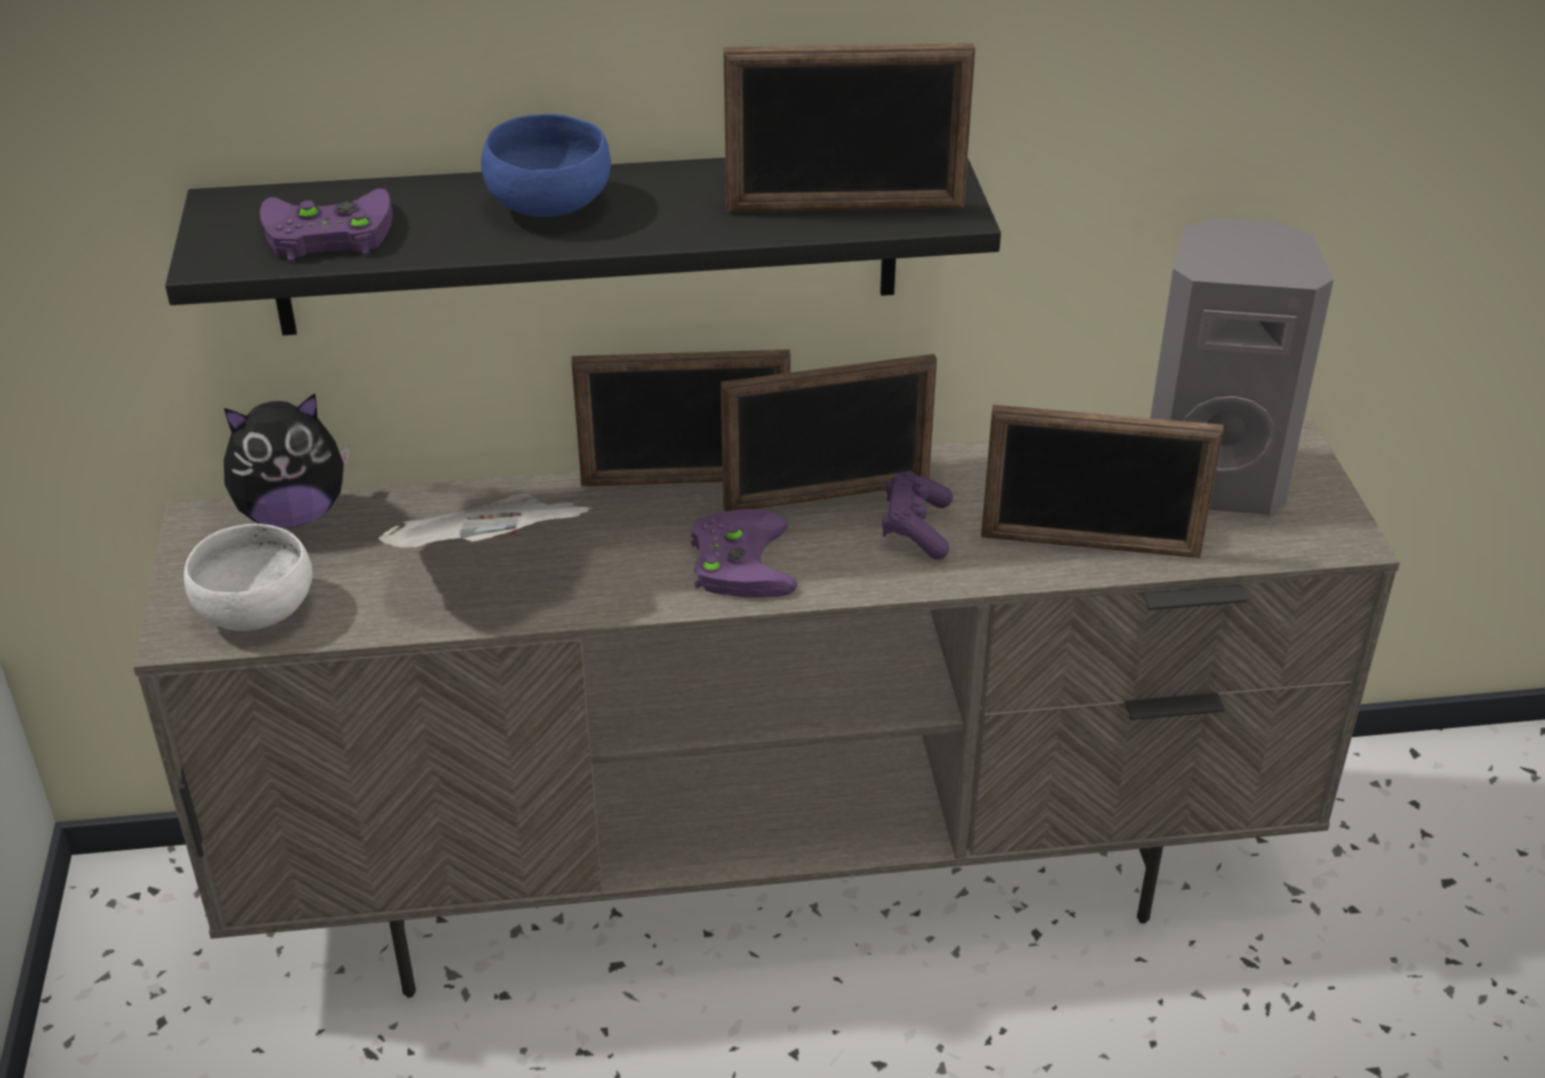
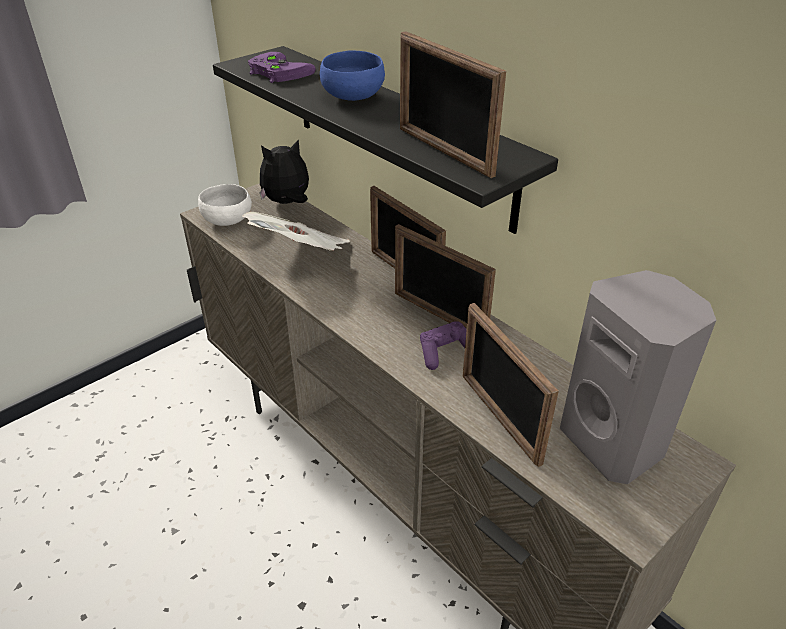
camera: 55 degrees right, 0 degrees up
plush toy [224,393,349,528] -> plush toy turned 120 degrees clockwise [260,139,309,204]
purple game controller [690,509,798,597] -> none

